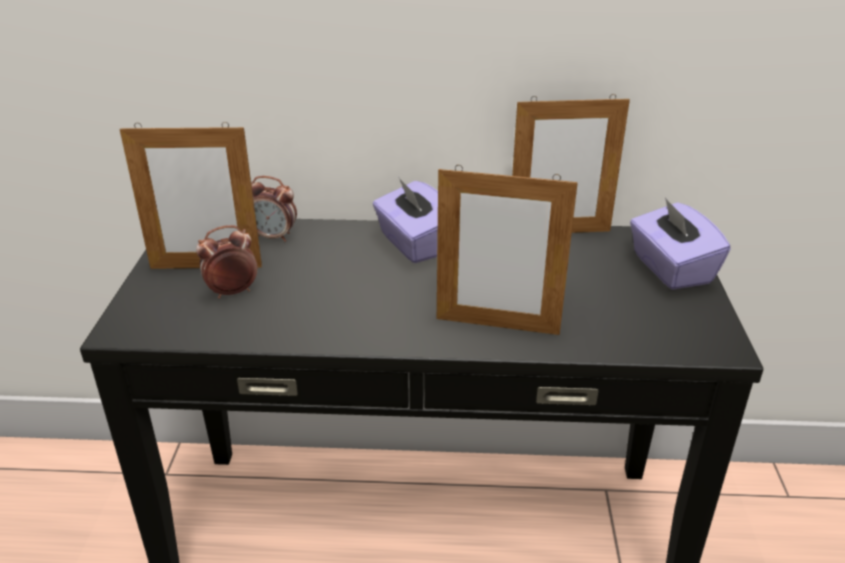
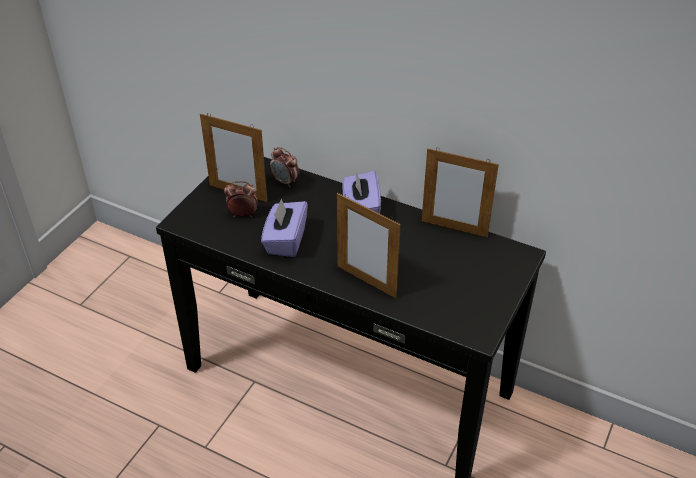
camera: 25 degrees right, 10 degrees up
purple tissue box [630,197,730,290] -> purple tissue box moved to [261,198,308,257]

